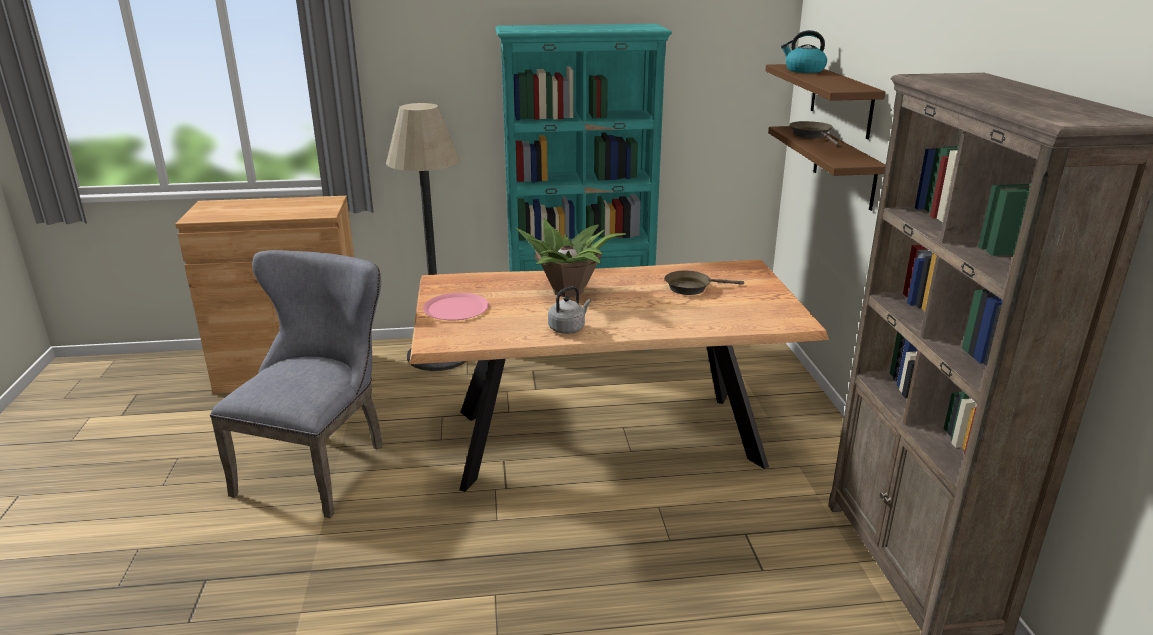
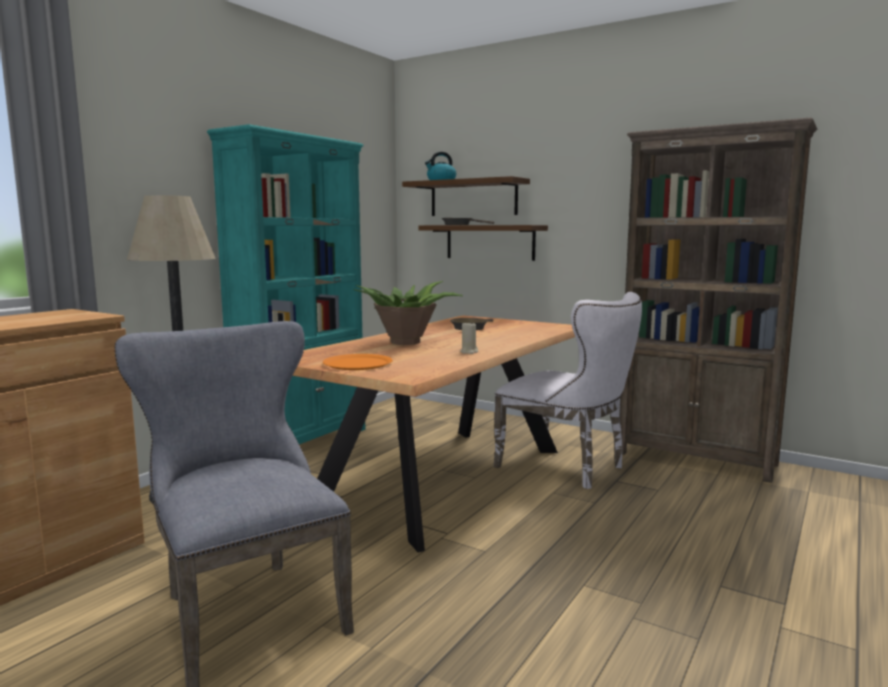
camera: 50 degrees left, 15 degrees down
pink plate [423,293,489,320] -> orange plate [323,354,393,370]
grey kettle [548,286,591,334] -> beige candle [460,321,478,354]
none -> white chair [494,292,642,489]

